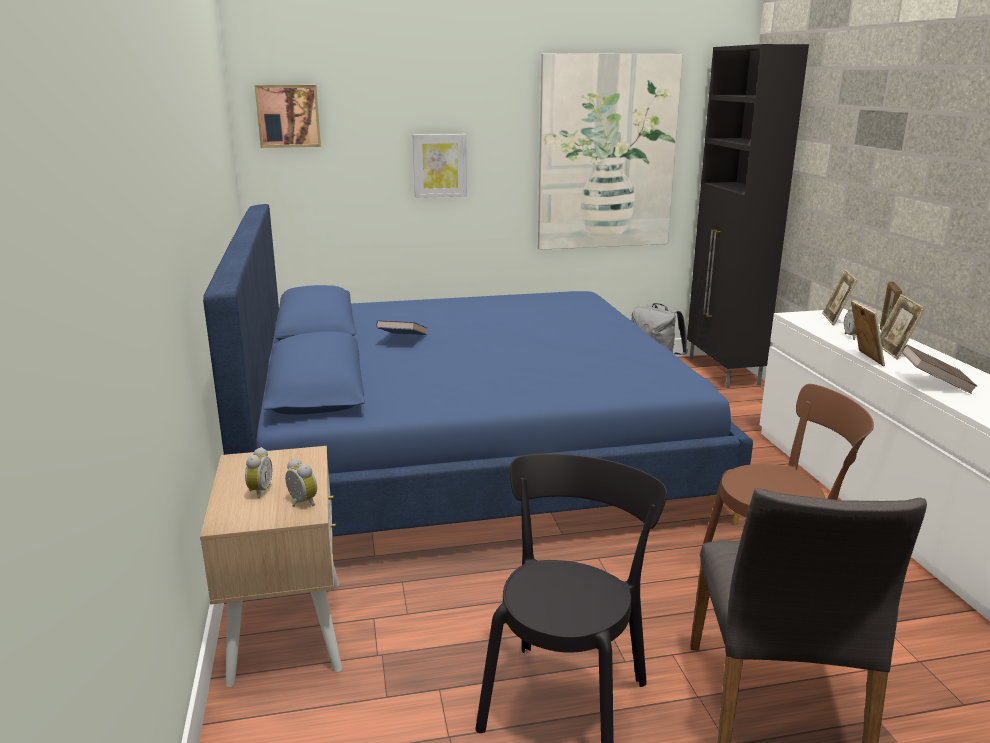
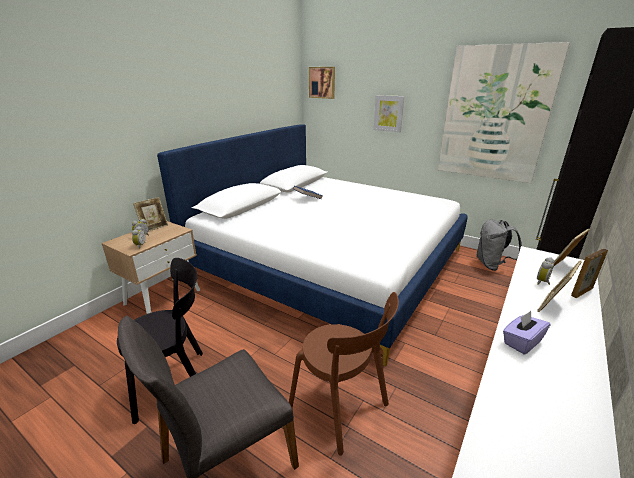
camera: 45 degrees right, 5 degrees up
blue bed [203,204,753,537] -> white bed [157,124,468,366]
picture frame [851,300,885,367] -> picture frame moved to [133,197,168,231]
brown book [902,345,977,394] -> purple tissue box [503,311,550,355]

